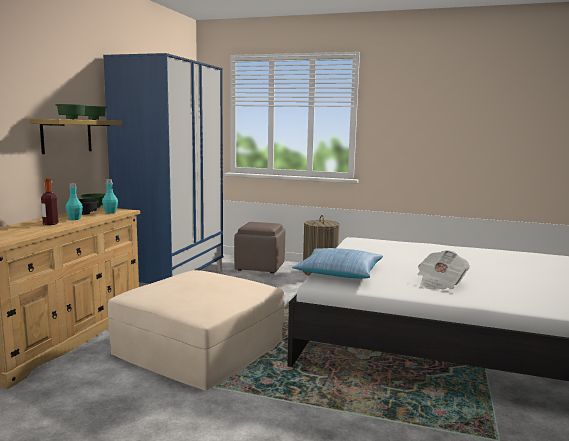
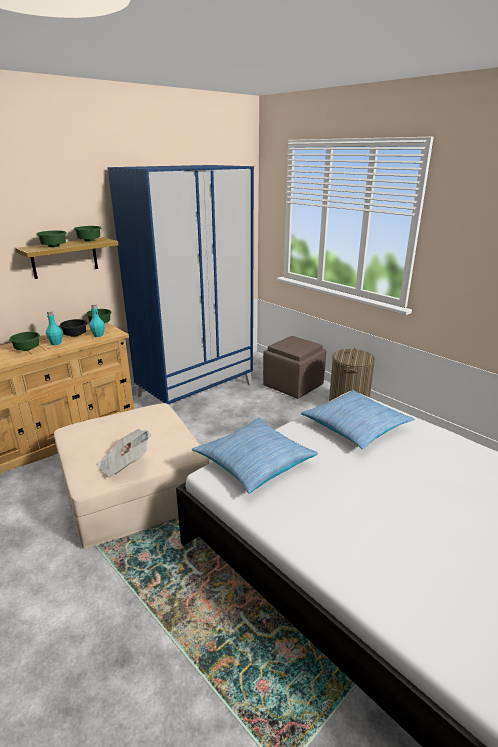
camera: 30 degrees right, 15 degrees up
bottle [41,178,59,225] -> green bowl [9,332,40,351]
newspaper [418,250,470,290] -> newspaper moved to [97,429,151,478]
none -> pillow [301,390,414,449]

